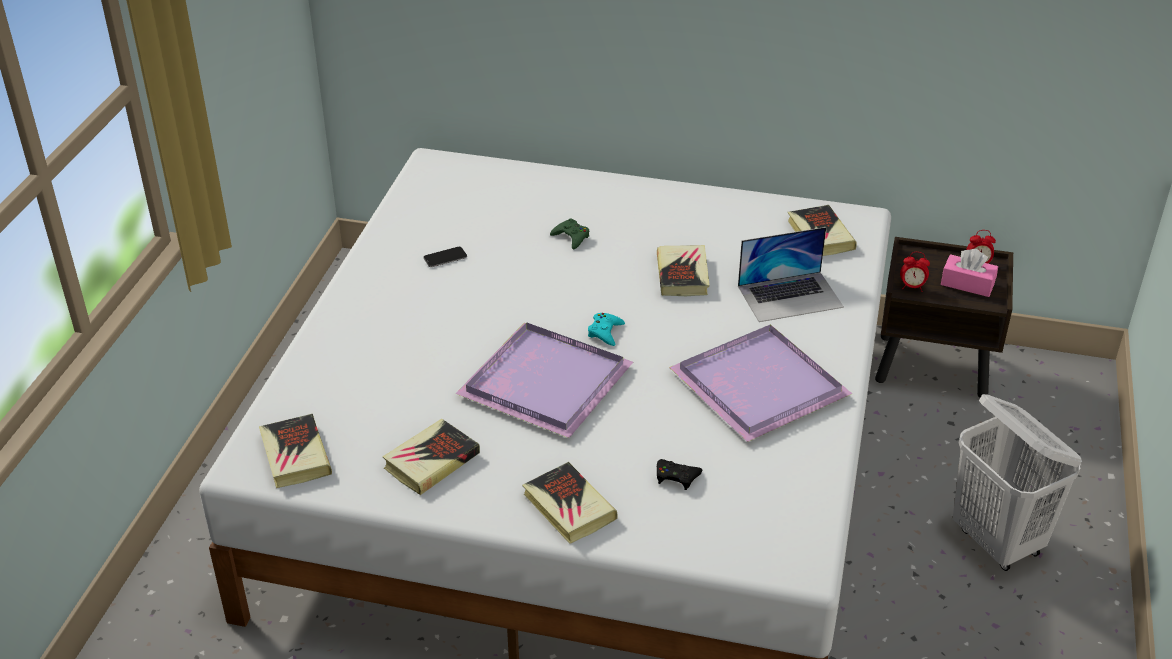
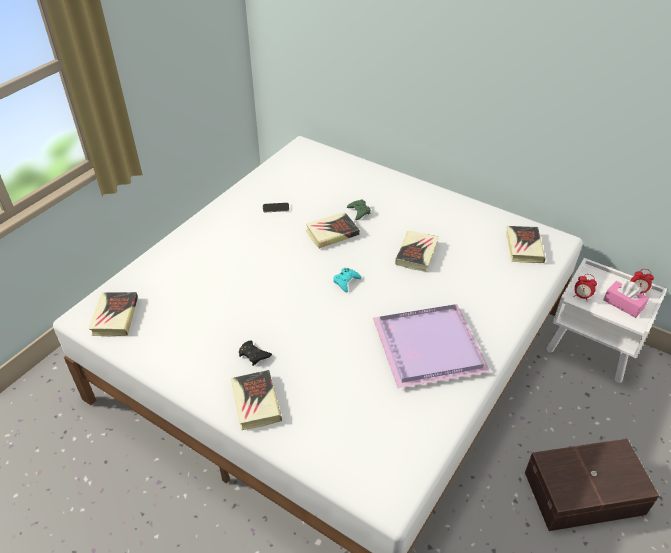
camera: 20 degrees right, 5 degrees up
book [382,419,480,495] -> book moved to [306,212,360,249]
purple tray [455,322,633,438] -> none
black game controller [657,459,702,490] -> black game controller moved to [239,340,272,366]
laptop [738,227,844,322] -> none
brown nightstand [875,237,1013,398] -> white nightstand [547,258,667,383]
white laundry basket [953,394,1082,571] -> brown storage box [525,438,659,531]

